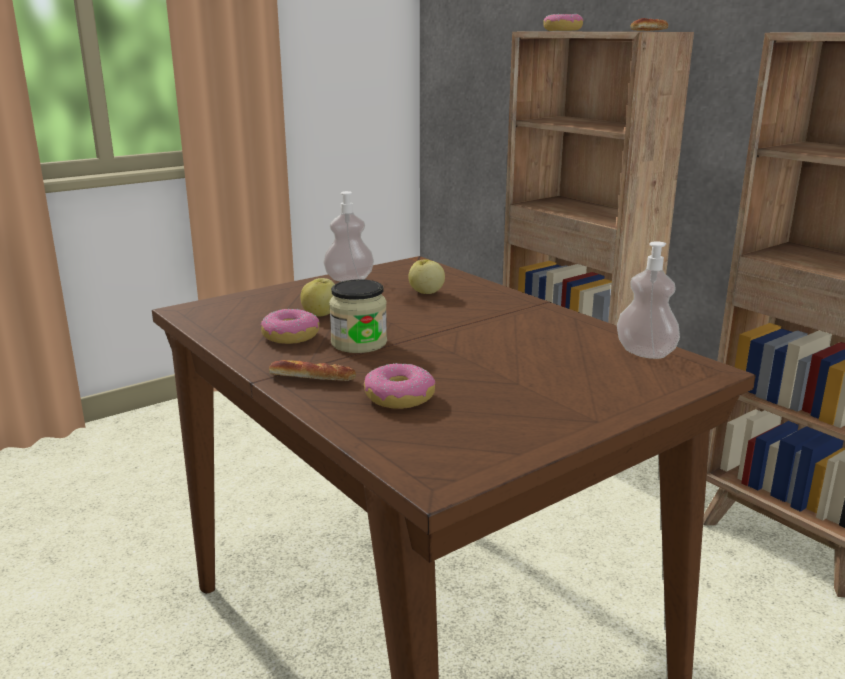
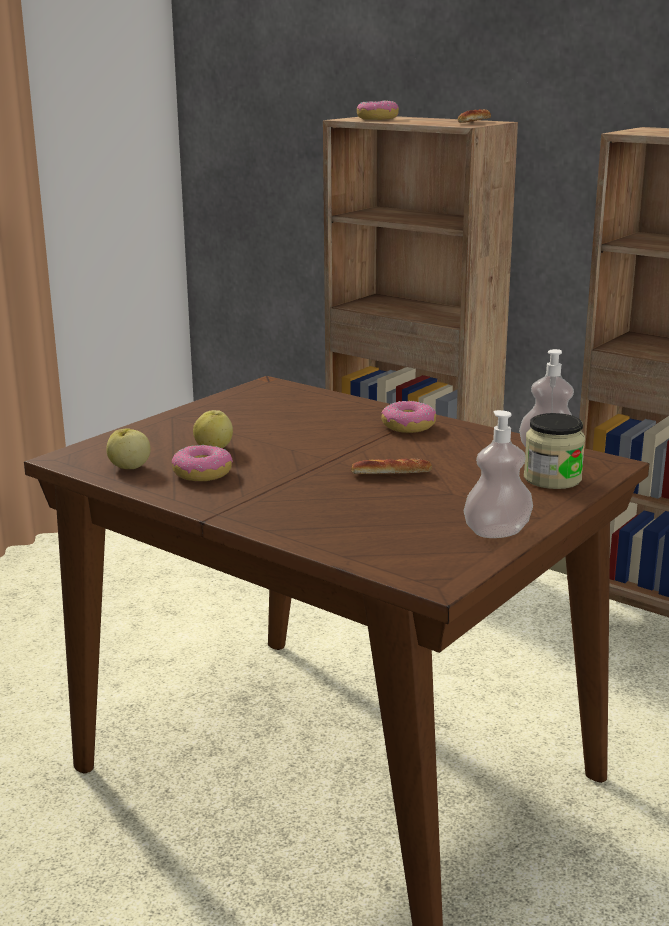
camera: 15 degrees left, 0 degrees up
bread [269,360,356,381] -> bread moved to [351,458,432,474]
soap dispenser [323,191,374,282] -> soap dispenser moved to [464,410,533,538]
jar [329,279,387,353] -> jar moved to [524,413,585,489]
donut [364,363,436,409] -> donut moved to [381,401,436,433]
apple [408,259,445,294] -> apple moved to [106,428,151,469]

